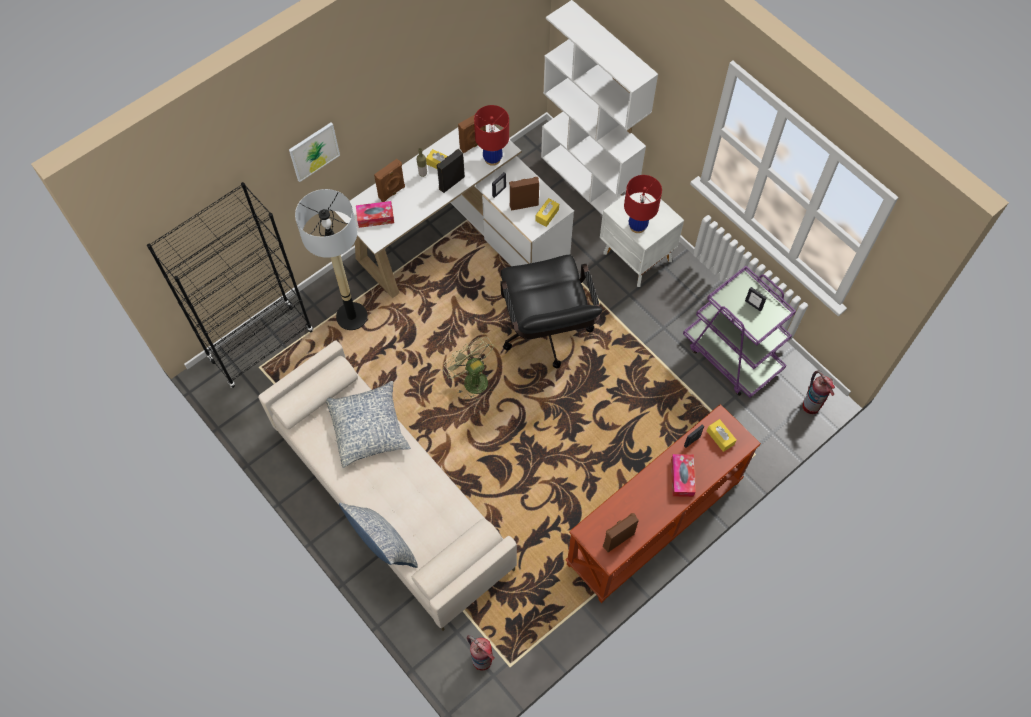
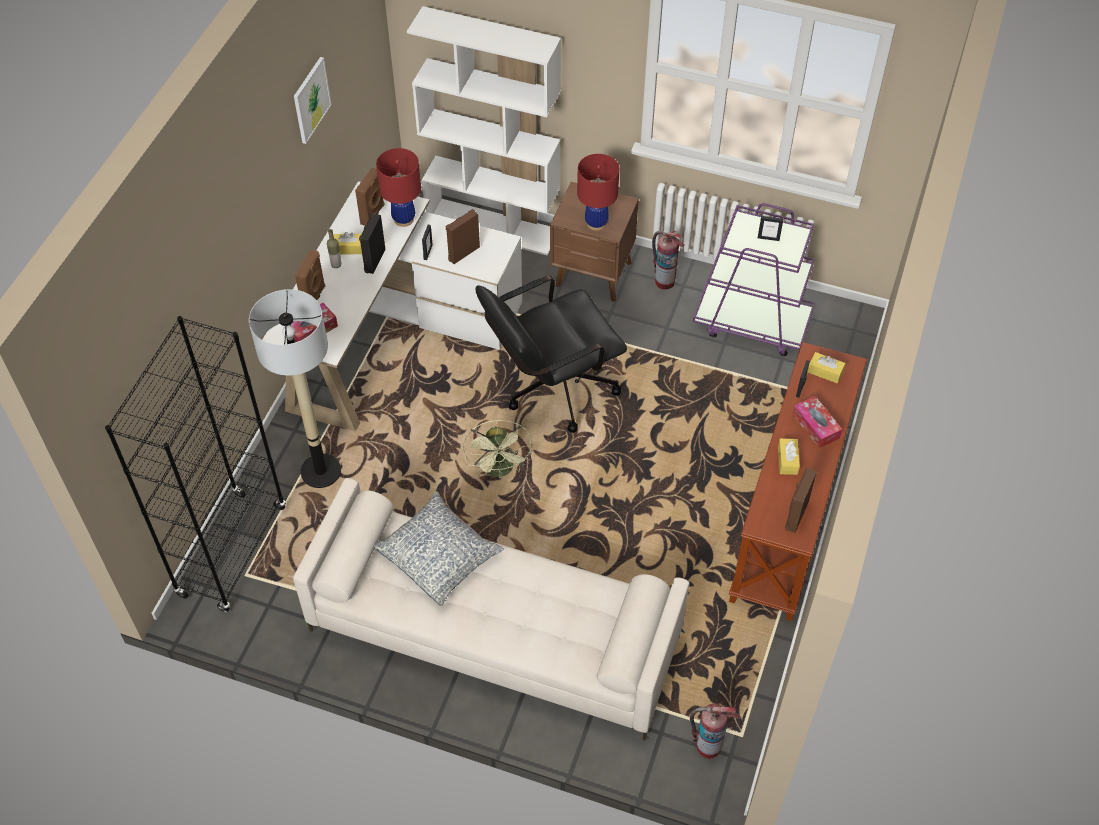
camera: 30 degrees left, 10 degrees down
picture [289,123,340,182] -> picture moved to [294,57,331,144]
pillow [339,503,418,568] -> none
green fan [443,337,494,400] -> green fan turned 120 degrees counterclockwise [463,420,532,478]
black office chair [500,255,602,369] -> black office chair turned 105 degrees clockwise [476,276,627,433]
yellow tissue box [535,198,559,227] -> yellow tissue box moved to [778,438,800,475]
white nightstand [600,193,684,287] -> brown nightstand [550,182,639,302]
fire extinguisher [803,370,835,414] -> fire extinguisher moved to [652,231,685,290]

